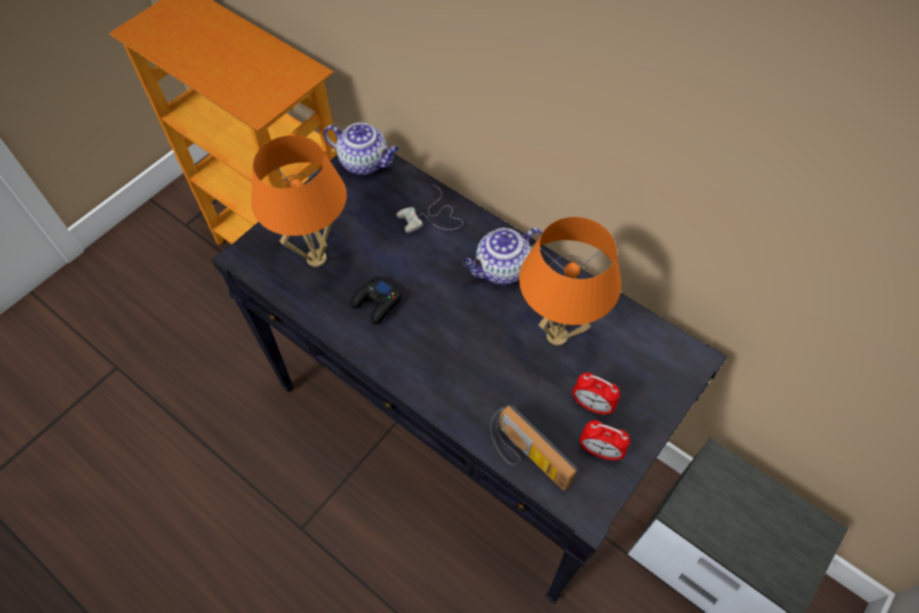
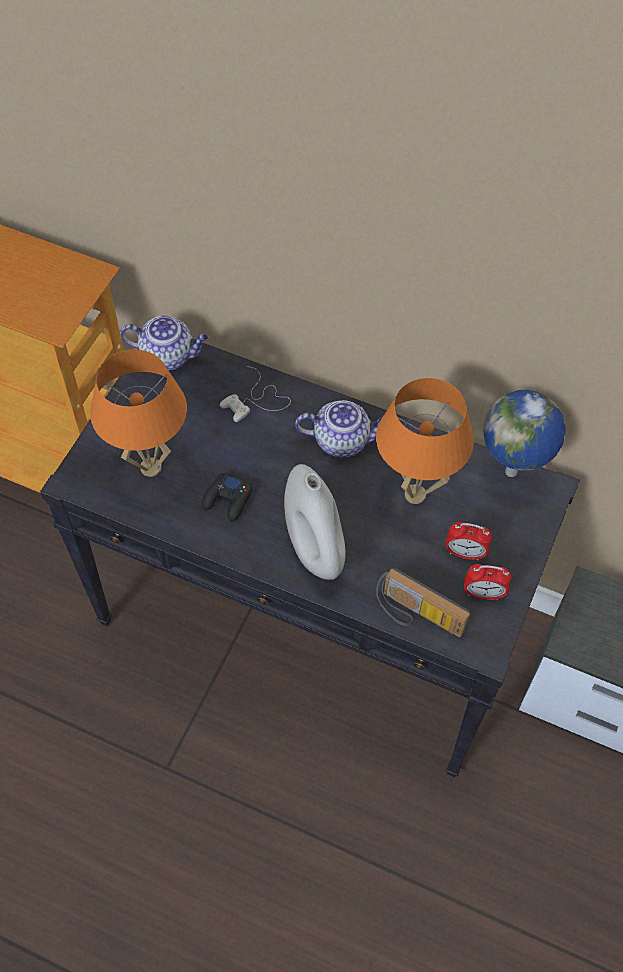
camera: 15 degrees left, 0 degrees up
teapot [463,227,543,285] -> teapot turned 135 degrees counterclockwise [295,400,382,458]
none -> white vase [284,464,346,580]
none -> globe [483,390,566,477]

